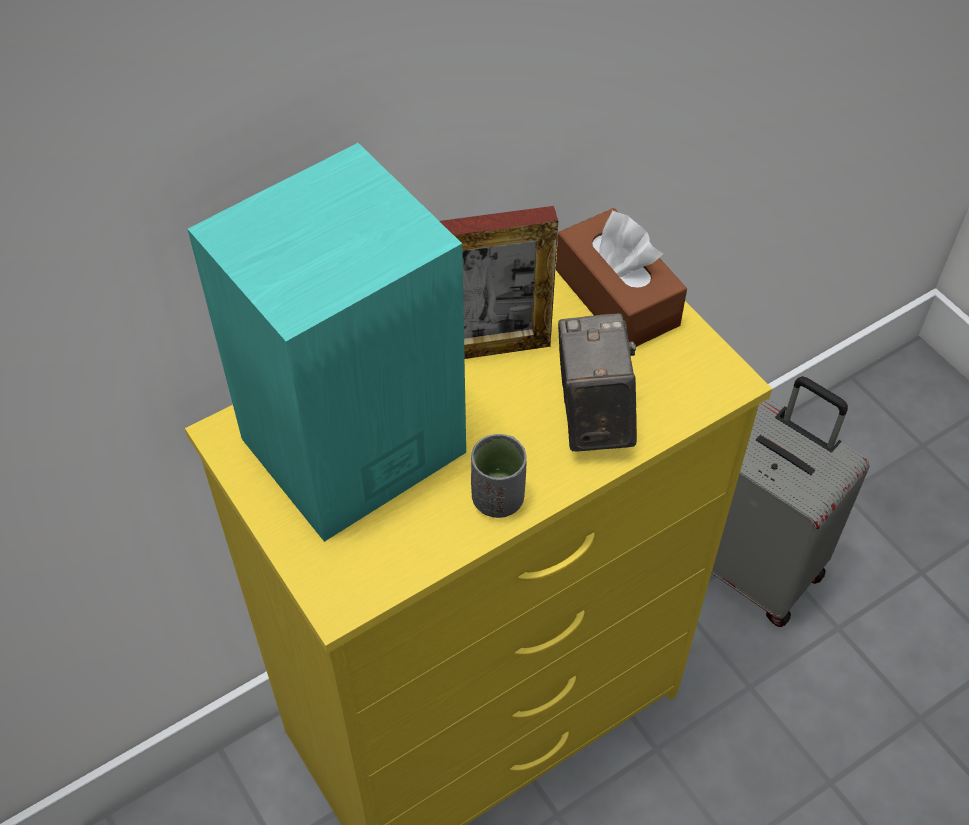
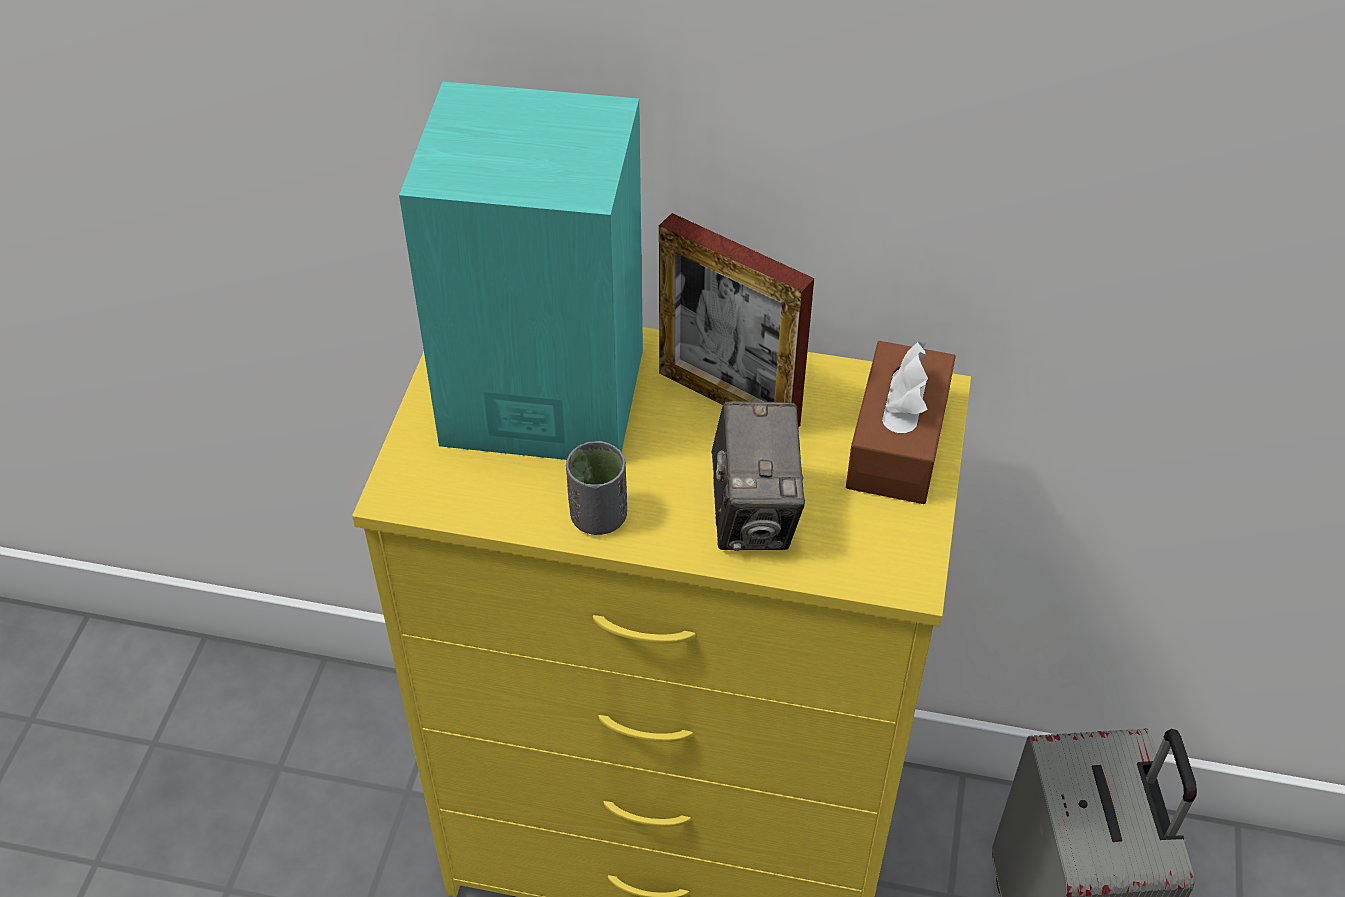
camera: 45 degrees right, 5 degrees down
camera [558,313,637,452] -> camera turned 135 degrees clockwise [711,401,805,551]

